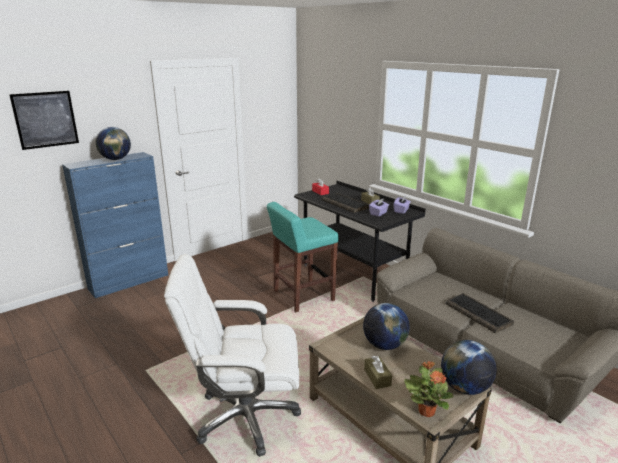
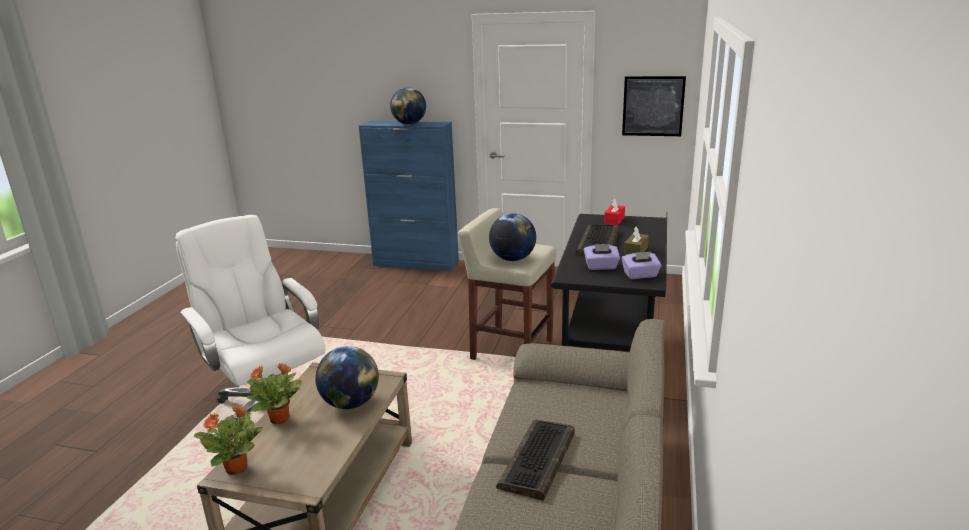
camera: 55 degrees right, 0 degrees up
picture [9,91,79,150] -> picture moved to [622,76,686,136]
turquoise stool [267,202,339,312] -> beige stool [458,208,556,360]
brown tissue box [364,356,392,389] -> potted plant [247,363,302,424]
globe [441,340,496,395] -> globe moved to [489,213,536,261]

